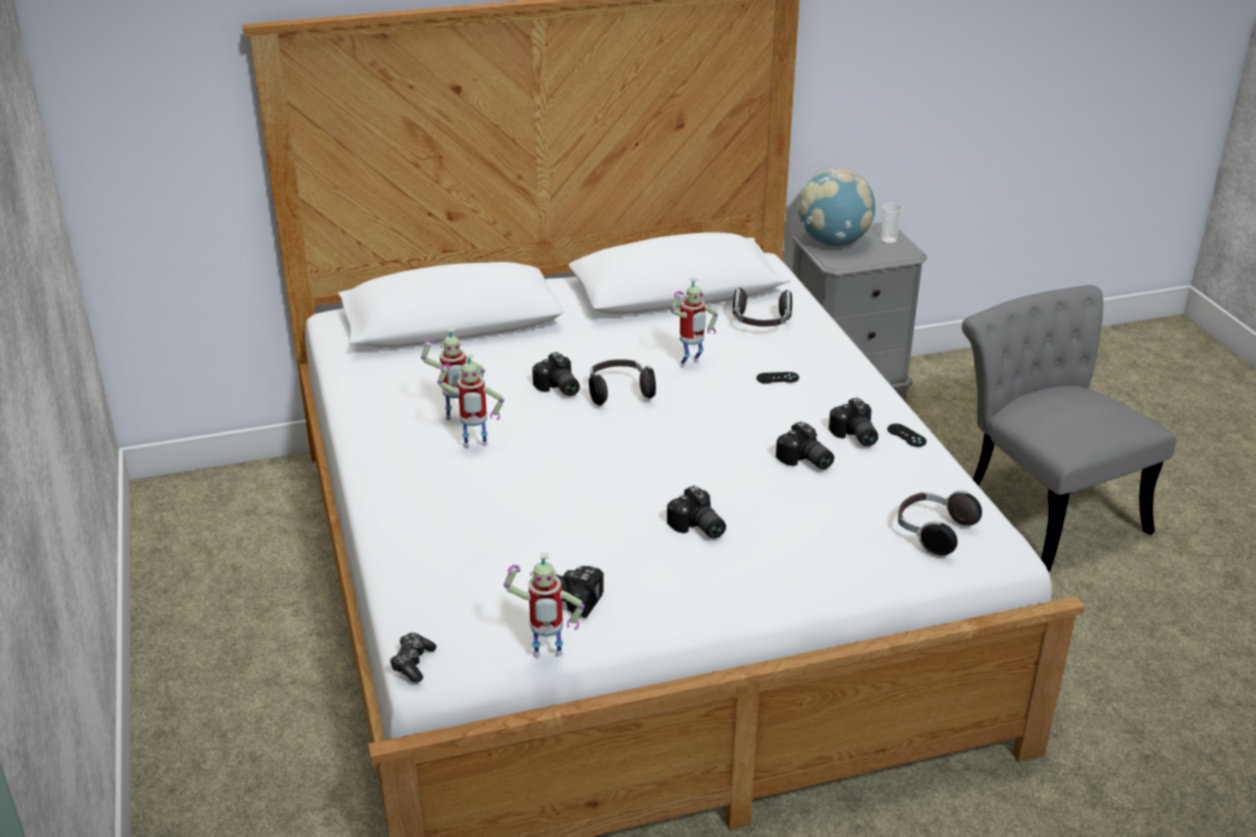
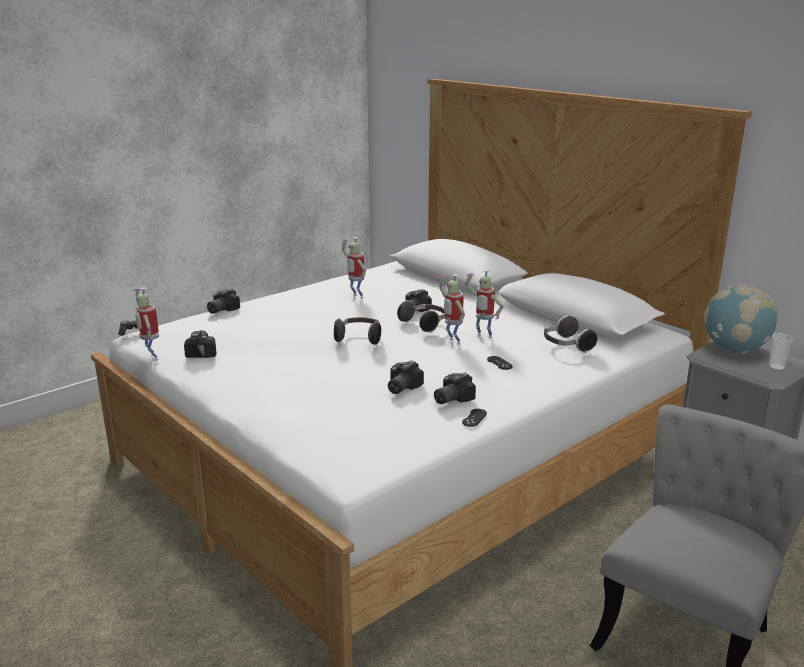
camera: 65 degrees right, 10 degrees down
toy robot [437,354,504,447] -> toy robot moved to [439,274,465,345]
camera [667,486,726,539] -> camera moved to [207,289,240,313]
headphones [898,490,982,556] -> headphones moved to [334,317,382,345]

